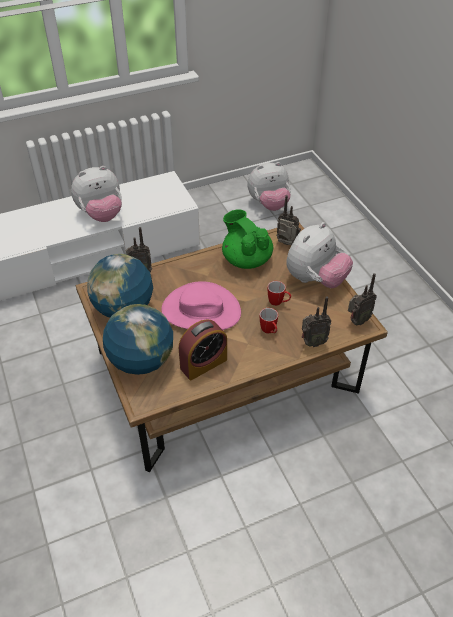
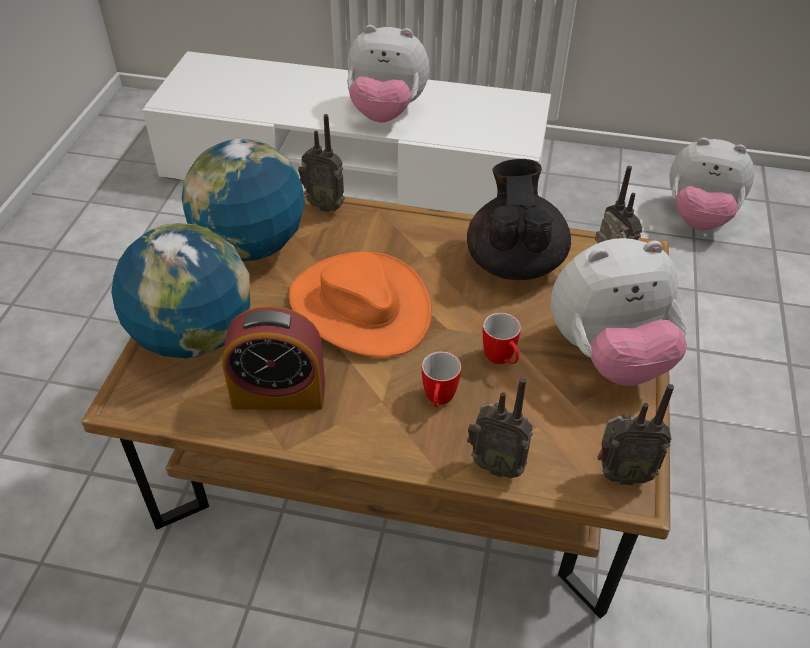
camera: 35 degrees right, 0 degrees up
pink hat [162,281,241,330] -> orange hat [289,252,432,358]
green teapot [222,209,273,269] -> black teapot [467,159,571,280]

